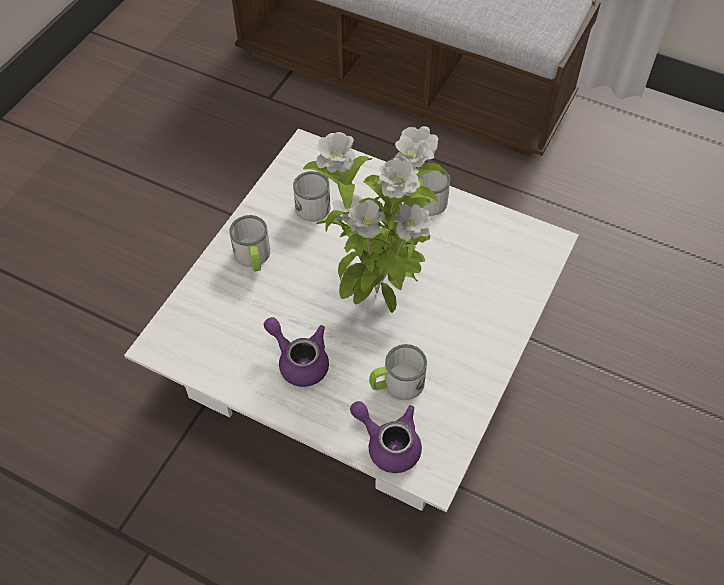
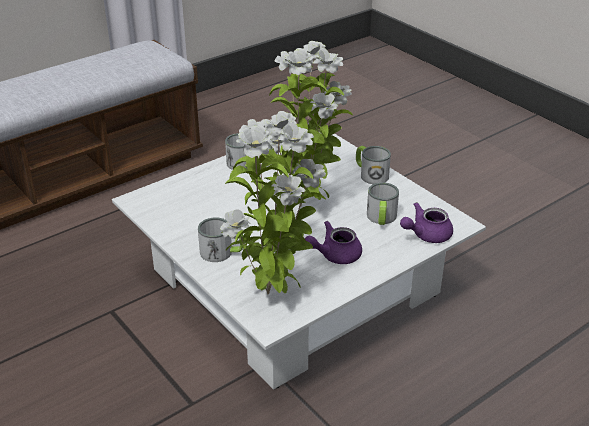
camera: 65 degrees left, 20 degrees down
mug [293,171,330,222] -> mug moved to [356,146,391,184]
none -> potted plant [220,111,326,294]

